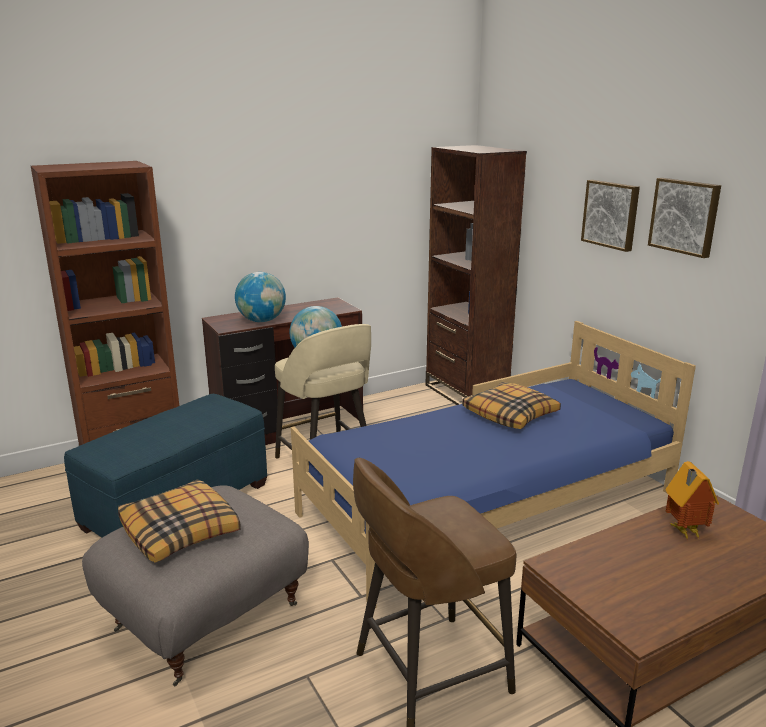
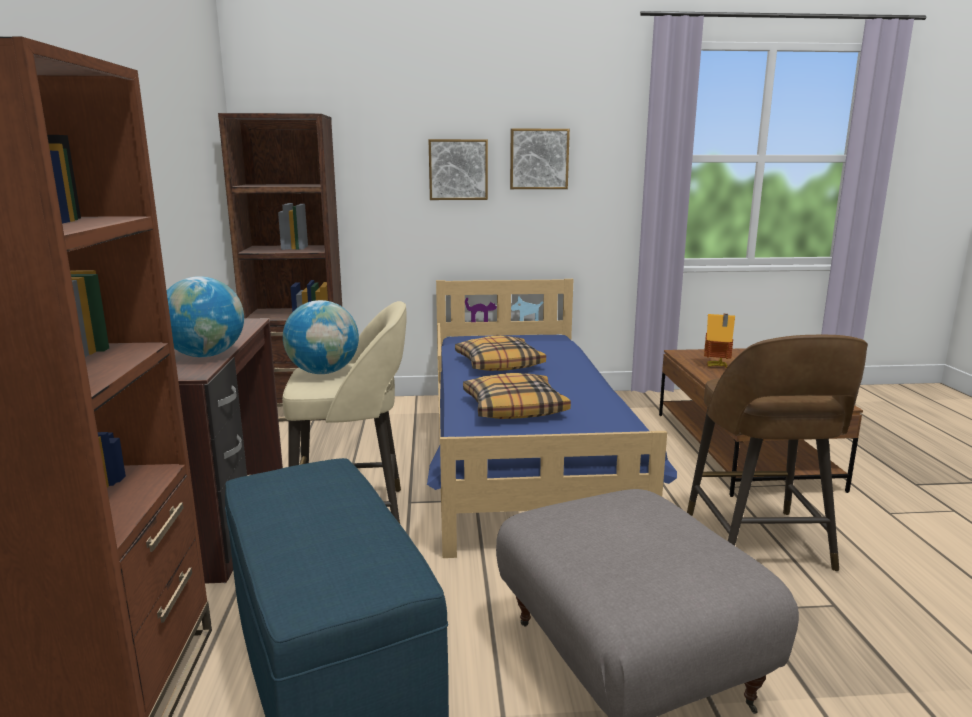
camera: 65 degrees left, 5 degrees down
pillow [118,479,241,563] -> pillow moved to [463,373,571,419]

